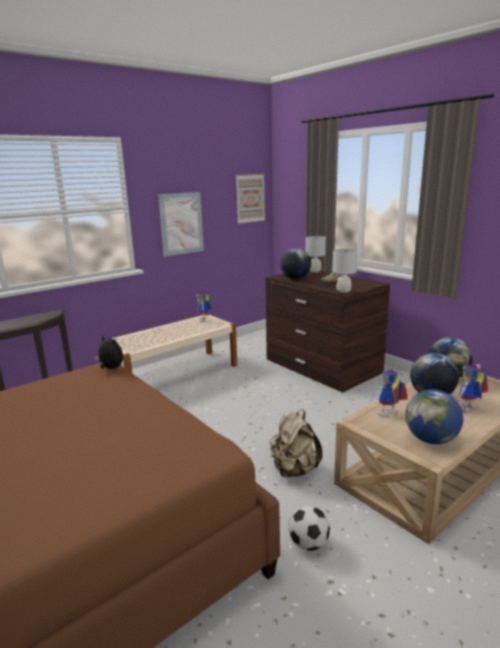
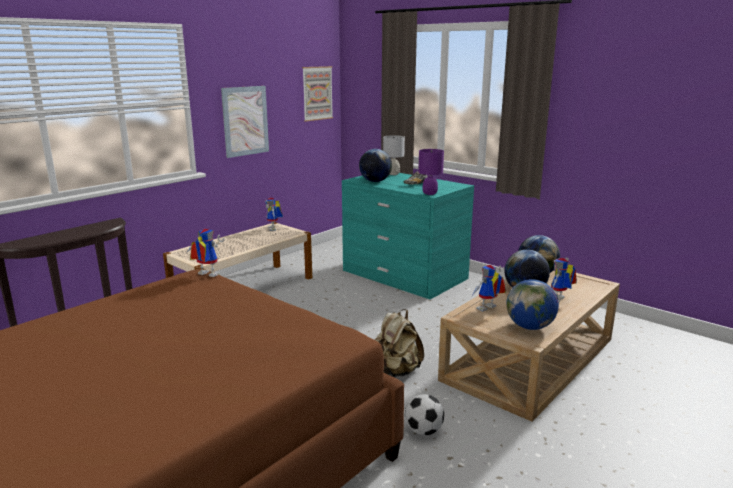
camera: 10 degrees left, 0 degrees up
plush toy [94,335,123,369] -> toy robot [186,229,224,277]
brown dresser [265,271,390,393] -> turquoise dresser [342,173,474,299]
grey table lamp [333,249,358,293] -> purple table lamp [418,149,444,195]

